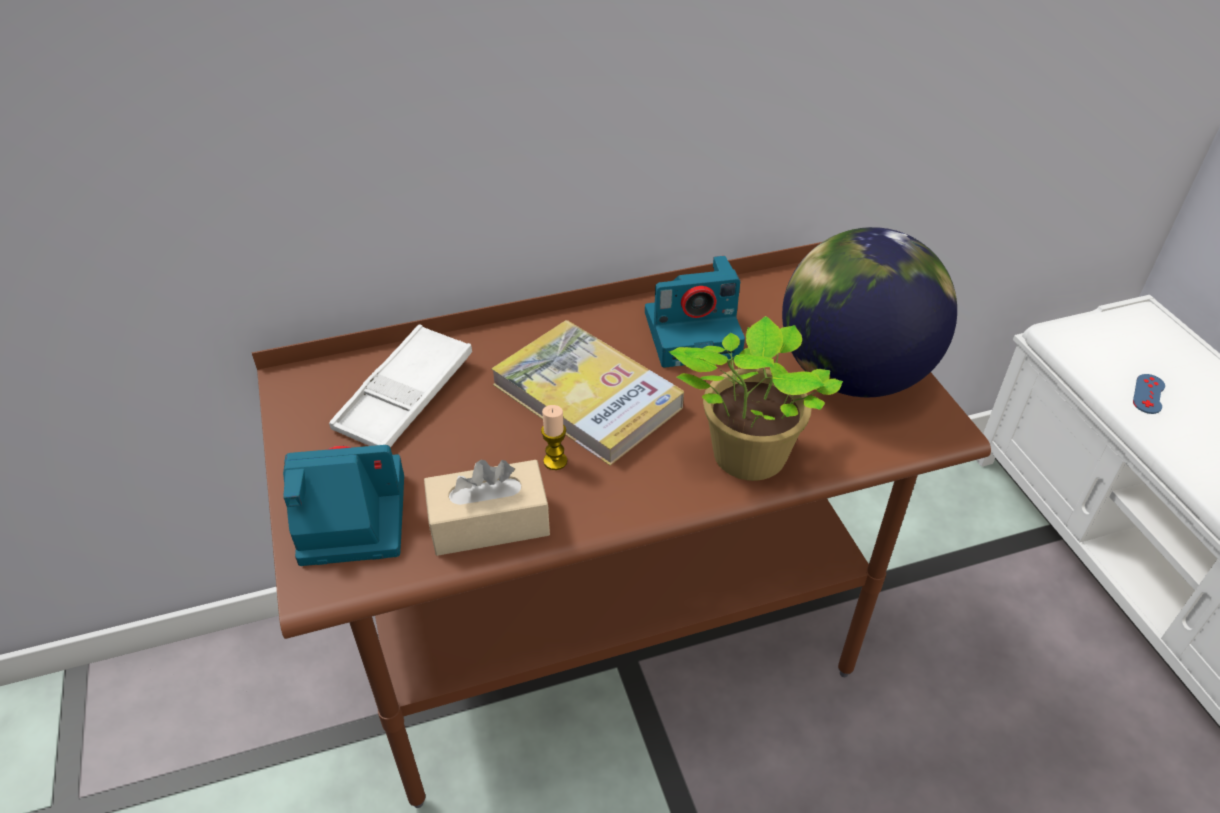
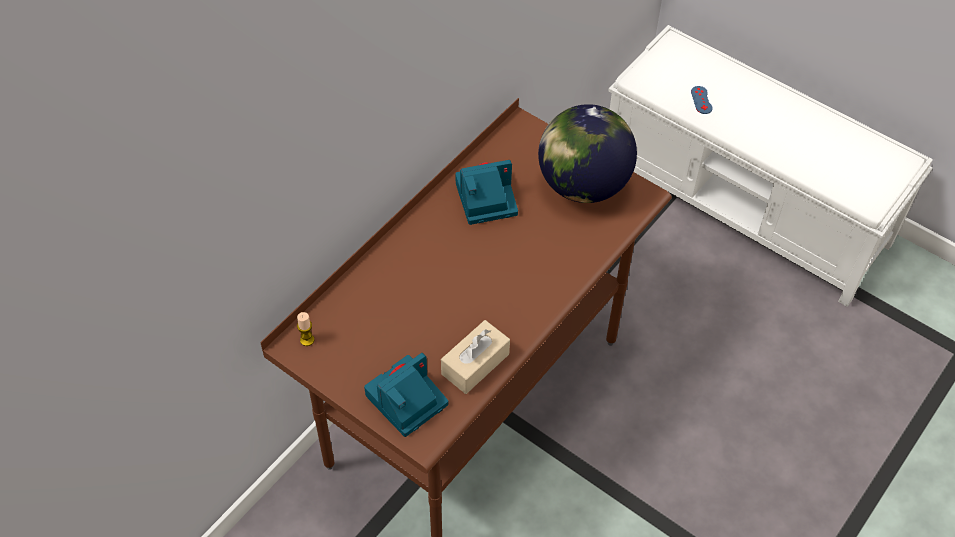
camera: 35 degrees left, 10 degrees up
white tray [329,324,472,448] -> none
book [491,320,684,466] -> none
candle [541,405,567,470] -> candle moved to [297,312,314,346]
camera [645,256,745,368] -> camera turned 150 degrees counterclockwise [455,160,518,225]
potted plant [669,316,843,481] -> none

